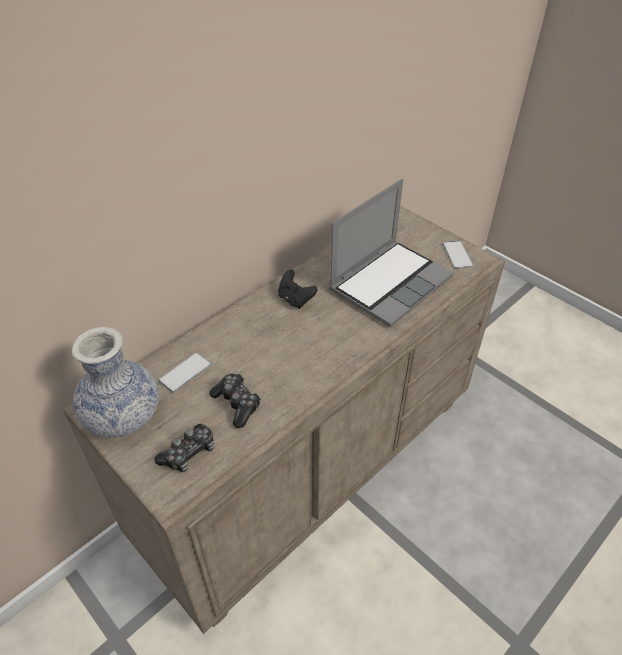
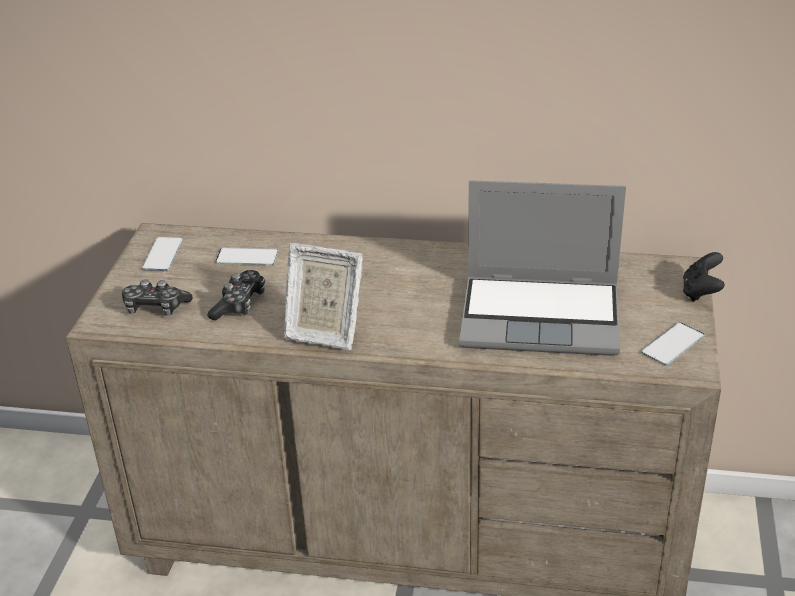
camera: 55 degrees right, 10 degrees down
vase [72,327,159,437] -> phone [142,237,183,271]
black game controller [278,269,318,309] -> black game controller moved to [683,252,725,302]
none -> picture frame [284,243,363,350]

